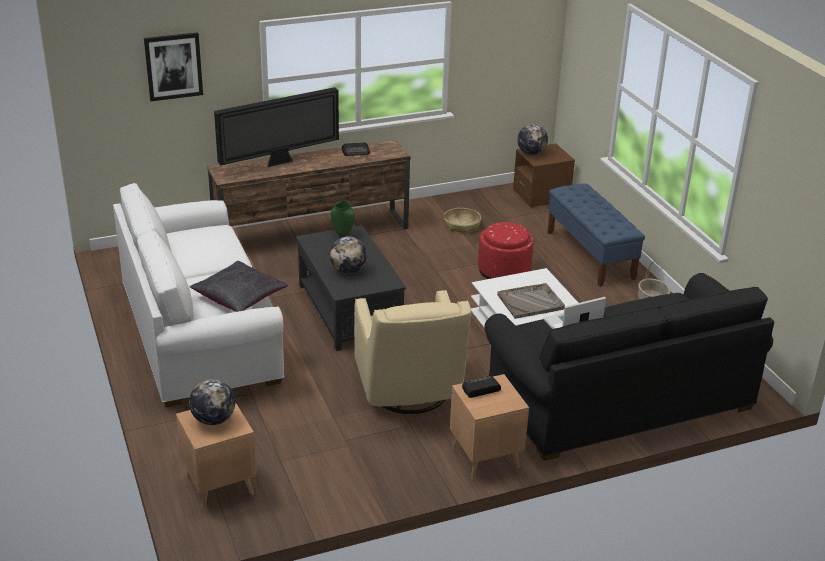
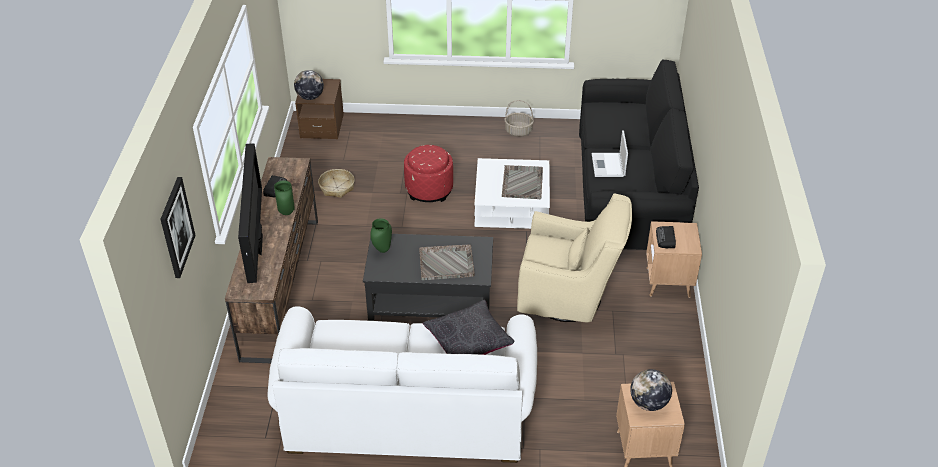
camera: 65 degrees left, 10 degrees up
globe [330,236,367,274] -> grey tray [419,244,475,280]
blue bench [547,183,645,287] -> none
none -> green vase [274,180,295,215]

